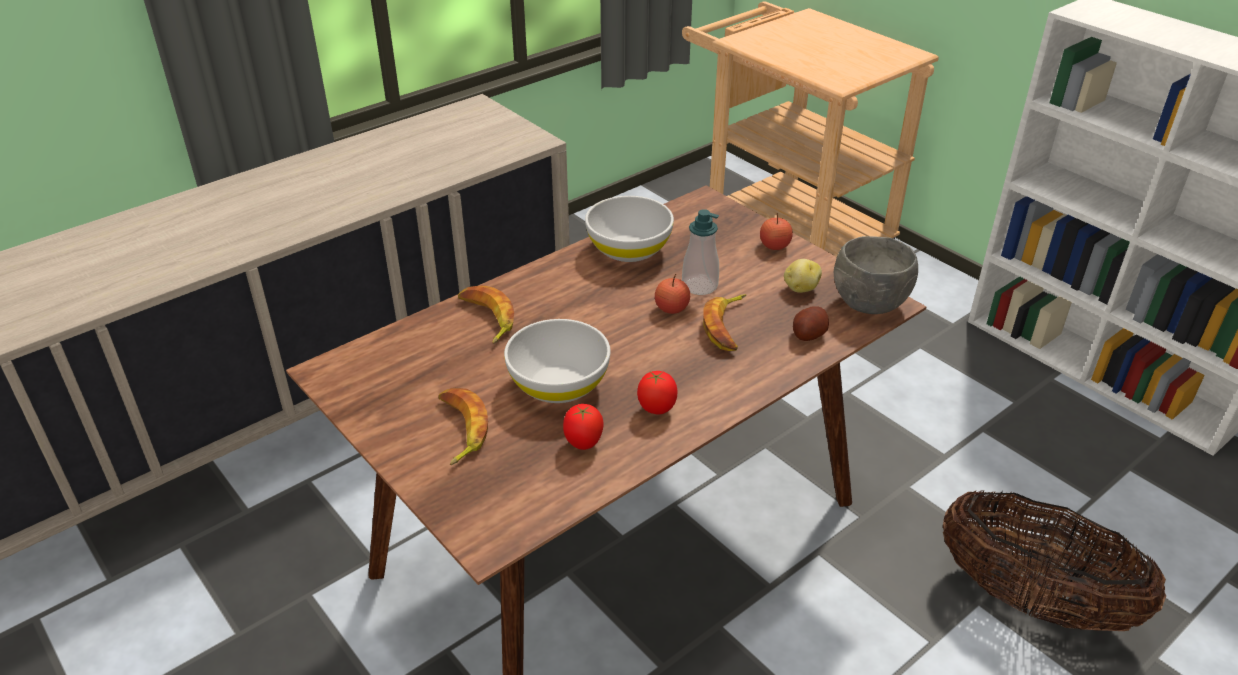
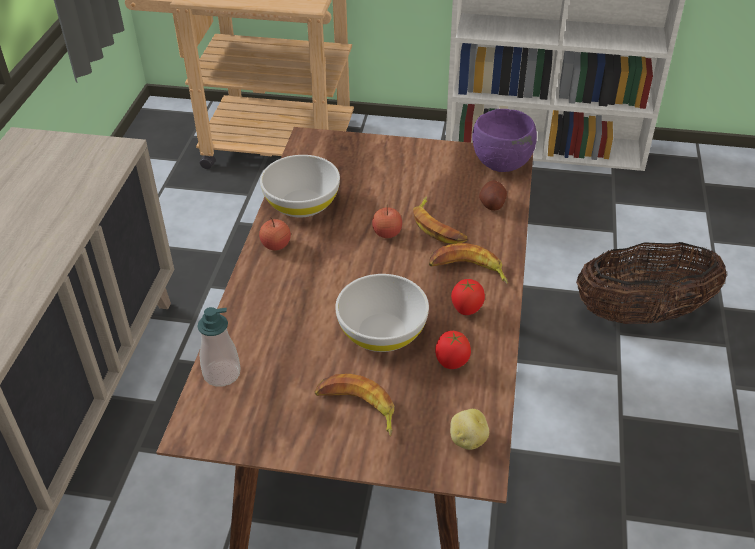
camera: 40 degrees left, 5 degrees up
banana [458,285,514,344] -> banana moved to [429,243,508,284]
soap dispenser [682,209,719,295] -> soap dispenser moved to [197,307,241,387]
apple [760,213,793,250] -> apple moved to [259,217,291,250]
potato [784,259,822,293] -> potato moved to [450,409,489,450]
grey bowl [834,236,918,314] -> purple bowl [472,109,537,172]

